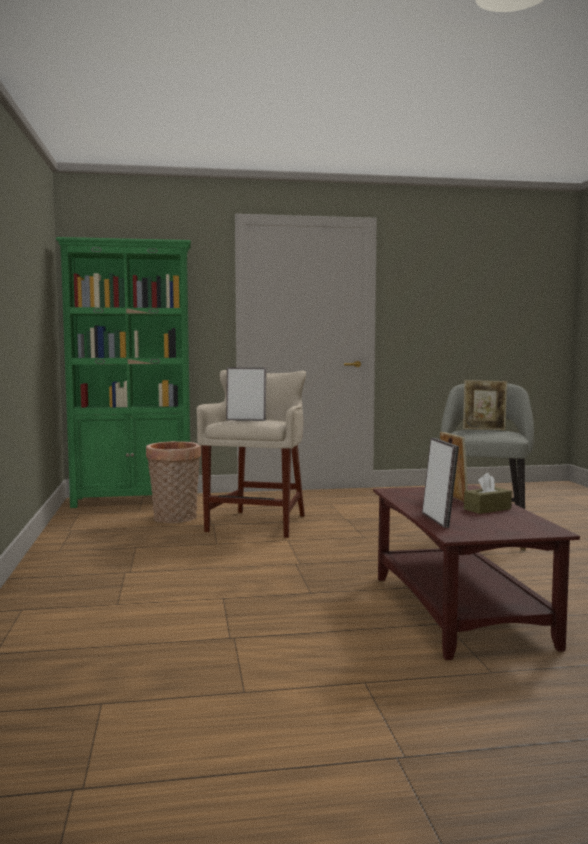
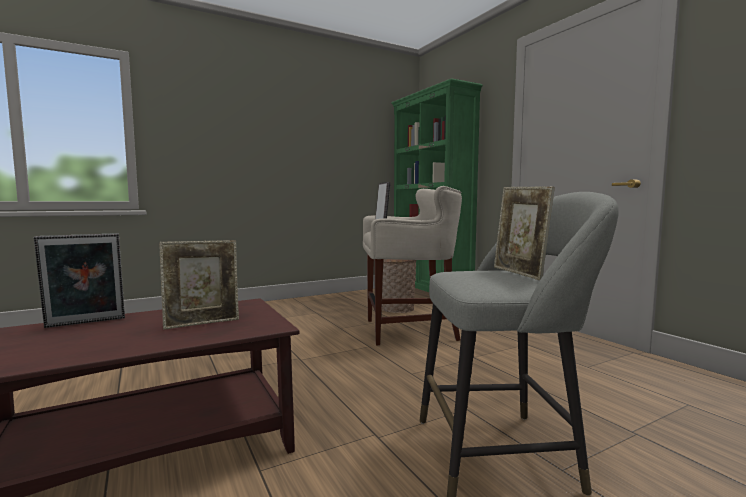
camera: 70 degrees right, 0 degrees up
brown tissue box [464,473,512,514] -> none

